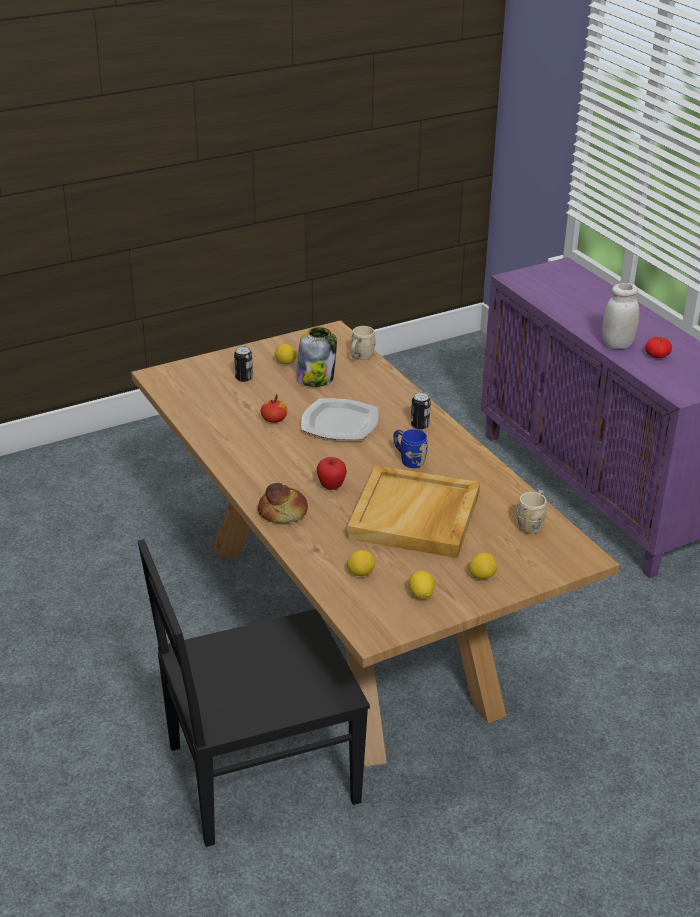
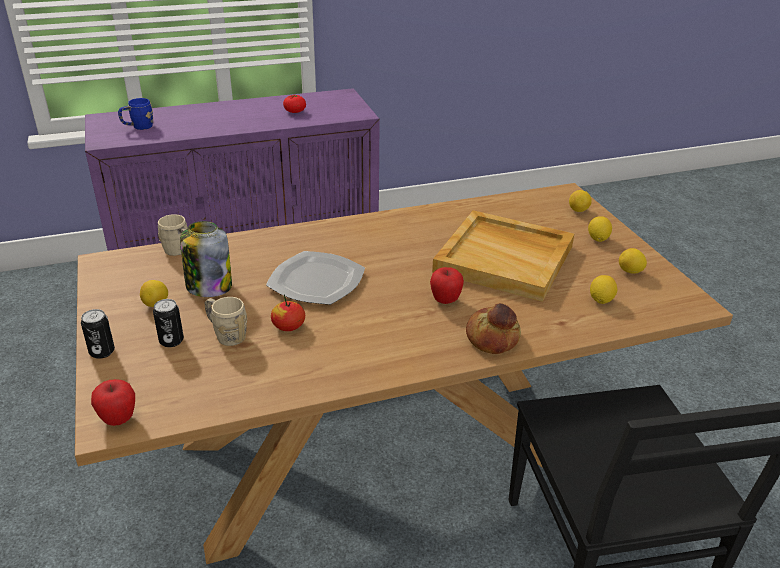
camera: 80 degrees left, 0 degrees up
blue mug [393,429,428,468] -> blue mug moved to [118,98,153,130]
can [411,392,431,429] -> can moved to [81,309,115,359]
beige mug [516,490,547,534] -> beige mug moved to [205,297,247,346]
white jar [602,283,639,349] -> none
none -> apple [91,379,135,426]
none -> lemon [569,190,592,212]

